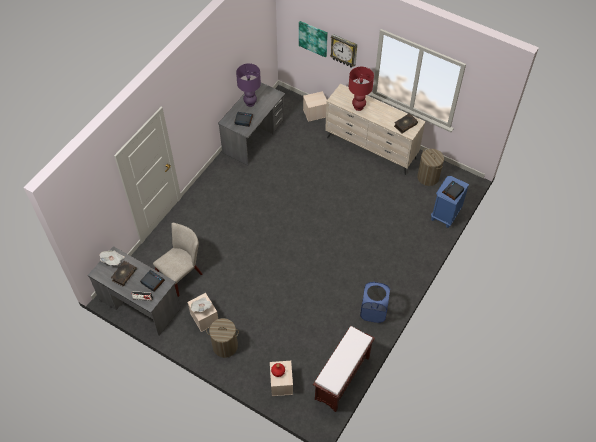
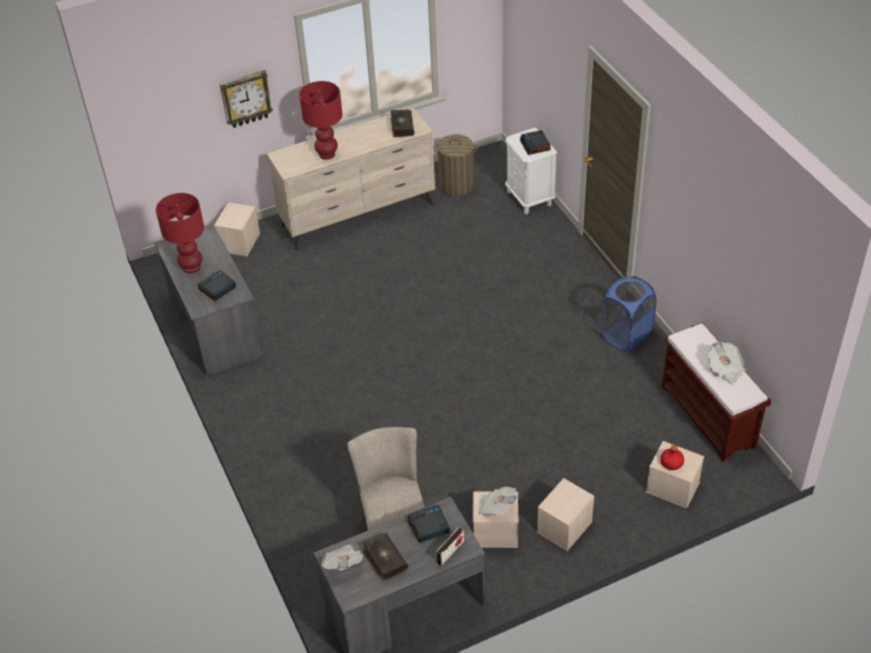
camera: 55 degrees left, 10 degrees down
laundry basket [206,318,239,358] -> beige storage box [537,478,595,551]
purple table lamp [236,63,261,107] -> red table lamp [156,193,204,273]
picture [299,21,328,58] -> none
blue nightstand [431,176,469,228] -> white nightstand [505,127,557,214]
none -> newspaper [707,341,746,384]

